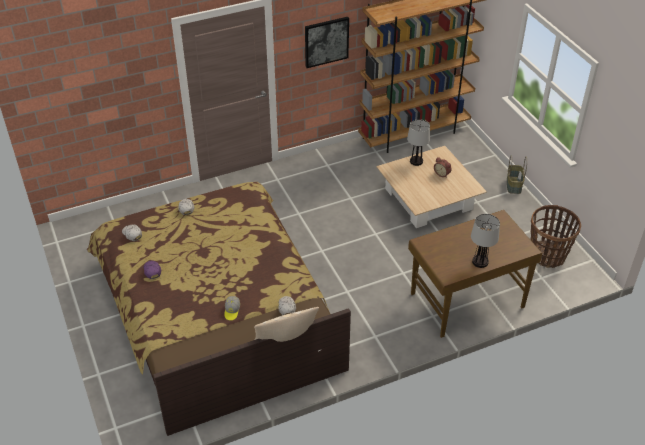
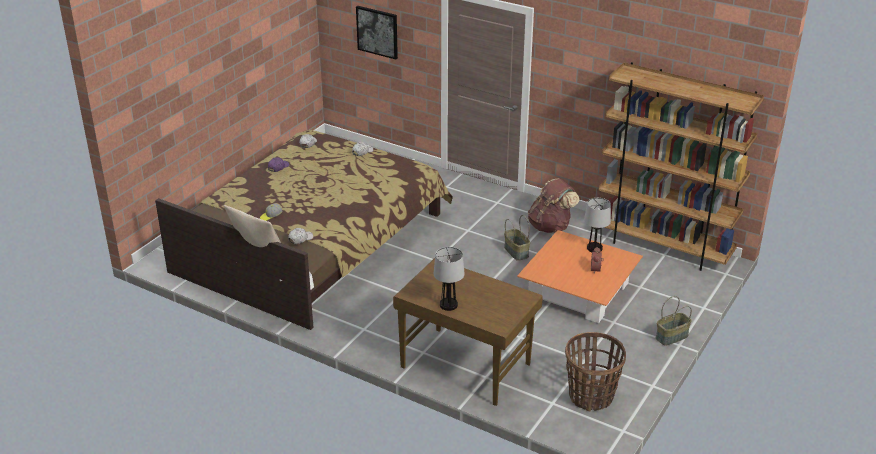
camera: 55 degrees right, 10 degrees down
picture [305,17,349,68] -> picture moved to [356,6,398,59]
beige coffee table [376,146,487,228] -> orange coffee table [517,230,643,323]
none -> basket [504,215,530,261]
none -> brown backpack [528,178,579,233]

